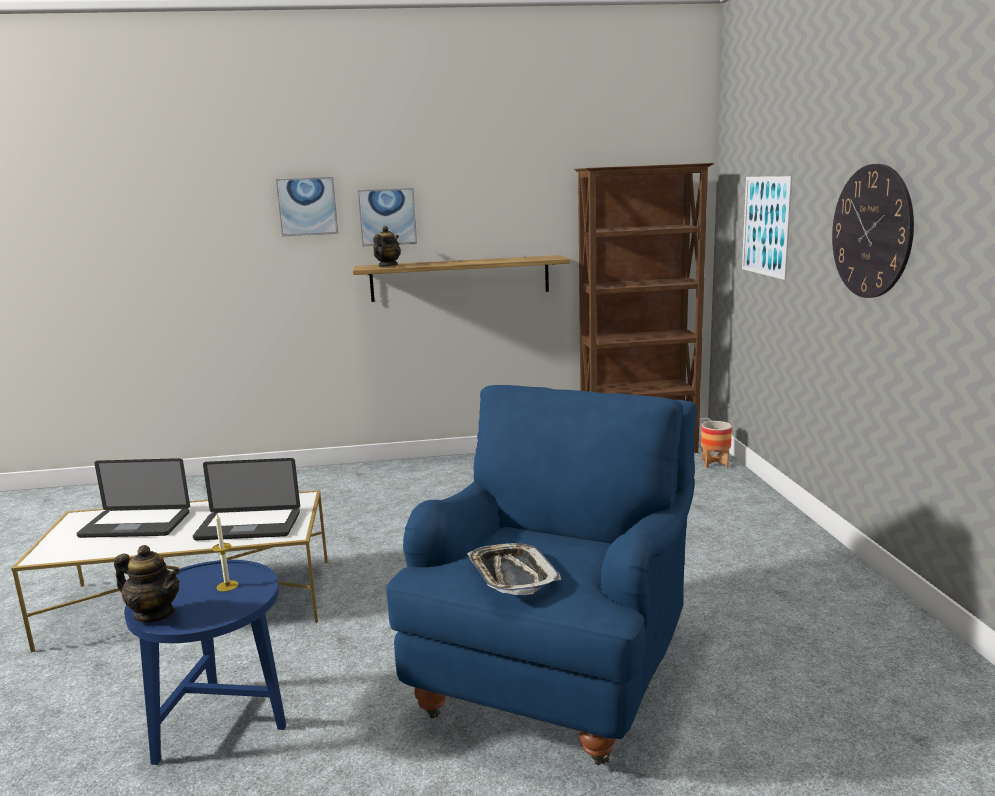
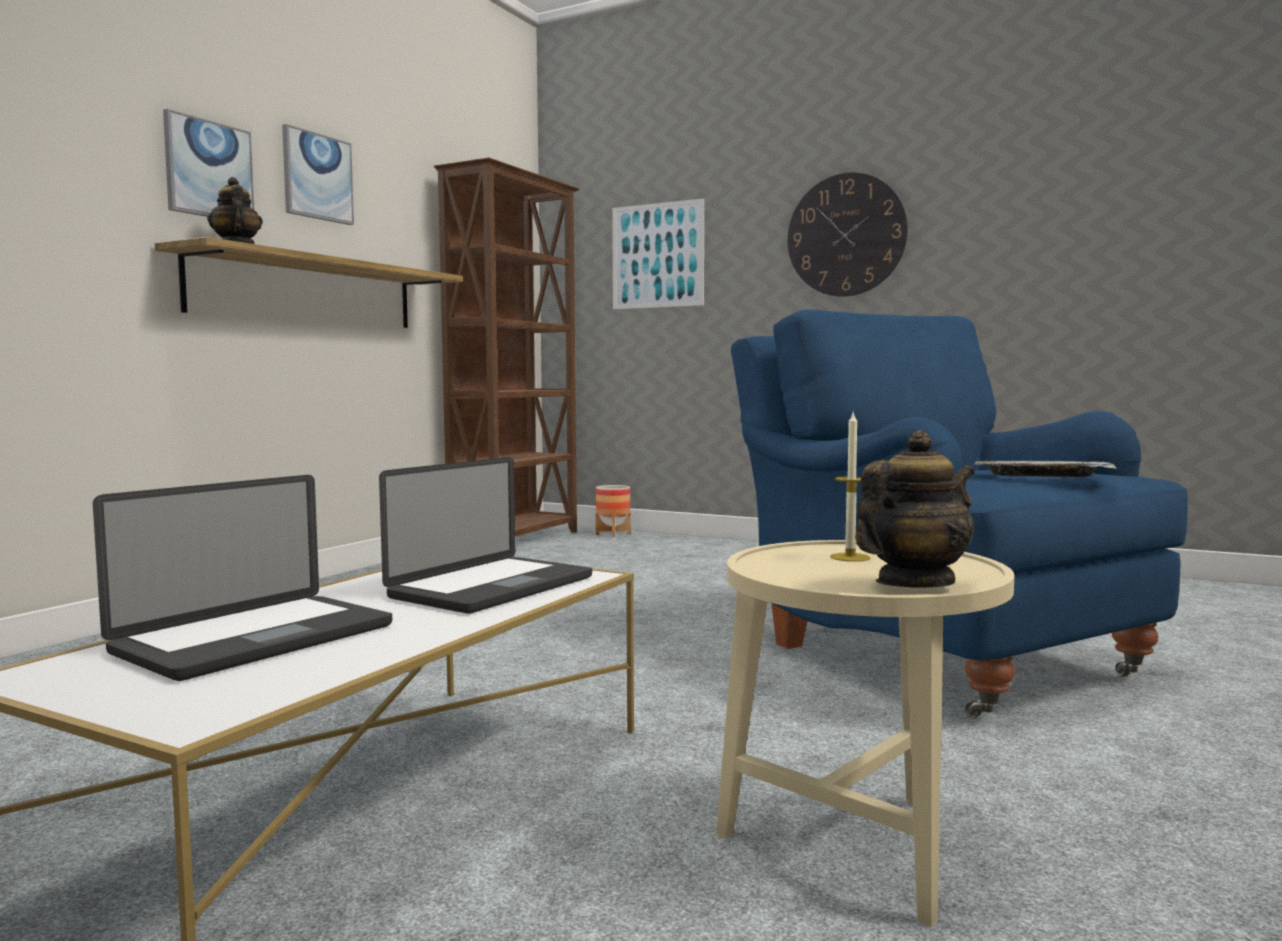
camera: 55 degrees left, 10 degrees down
blue side table [124,560,286,765] -> beige side table [716,540,1014,927]
picture [276,177,338,236] -> picture moved to [282,124,354,225]

